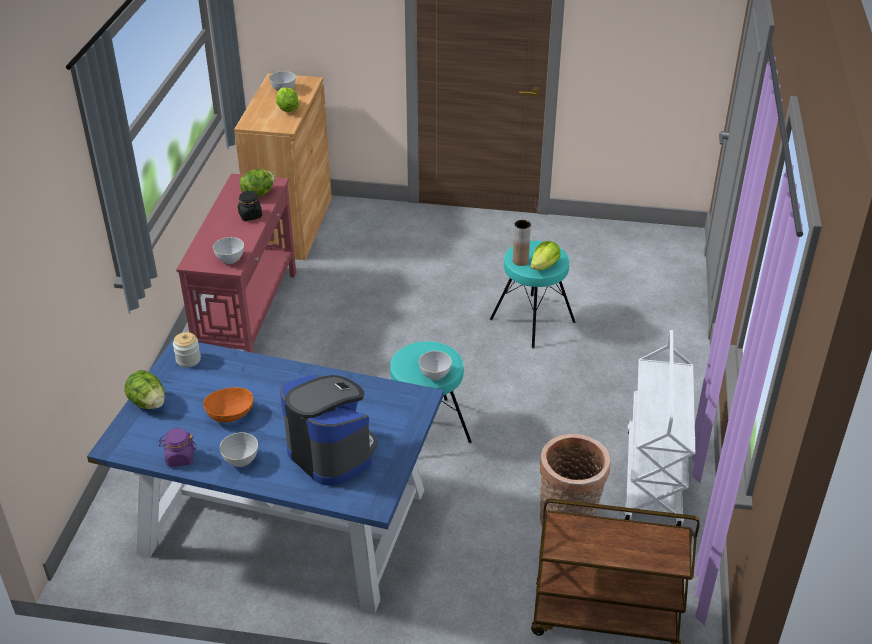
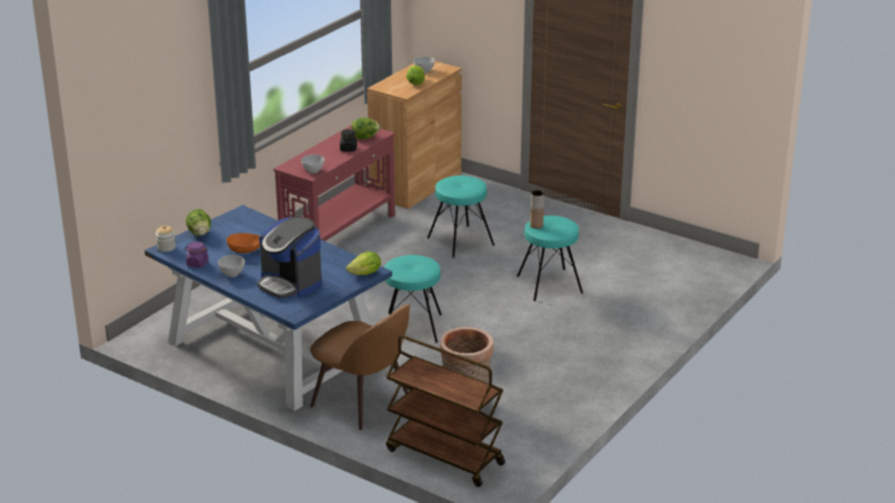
camera: 25 degrees right, 10 degrees down
jar [173,332,201,367] -> jar moved to [156,225,176,252]
coffee machine [280,374,378,486] -> coffee machine turned 150 degrees clockwise [257,217,322,299]
grey bowl [419,351,452,380] -> none
lettuce [530,241,560,270] -> lettuce moved to [346,252,381,275]
white cart [624,330,695,526] -> none
none -> brown chair [310,304,411,430]
none -> turquoise stool [427,176,495,258]

